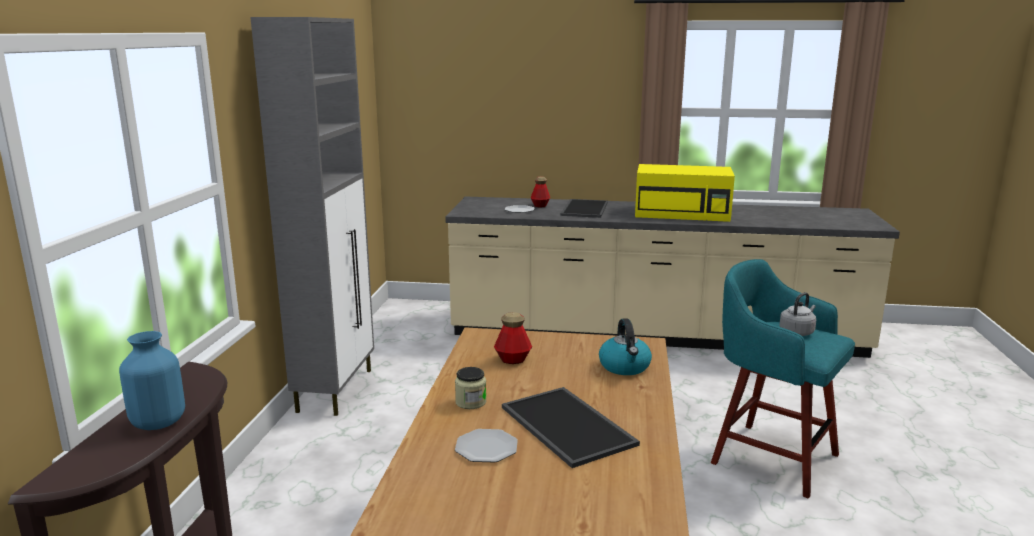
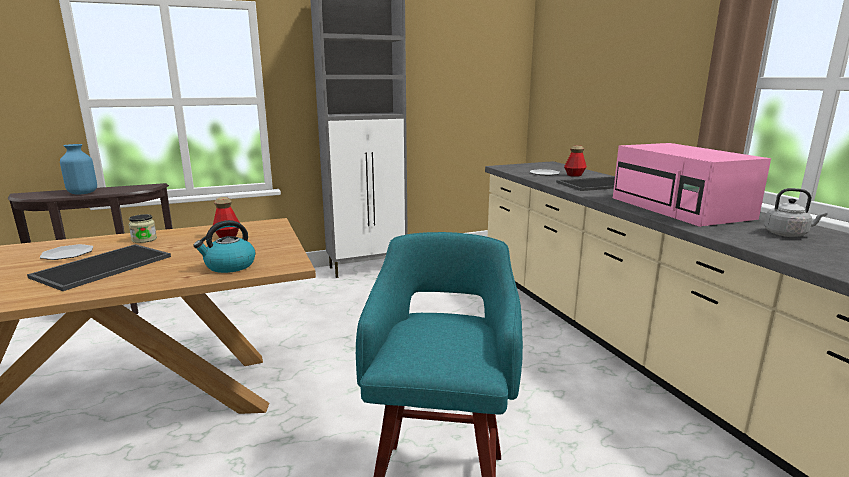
camera: 60 degrees right, 0 degrees up
yellow microwave [635,164,735,222] -> pink microwave [613,143,771,227]
grey kettle [780,292,816,336] -> grey kettle moved to [764,188,828,237]

